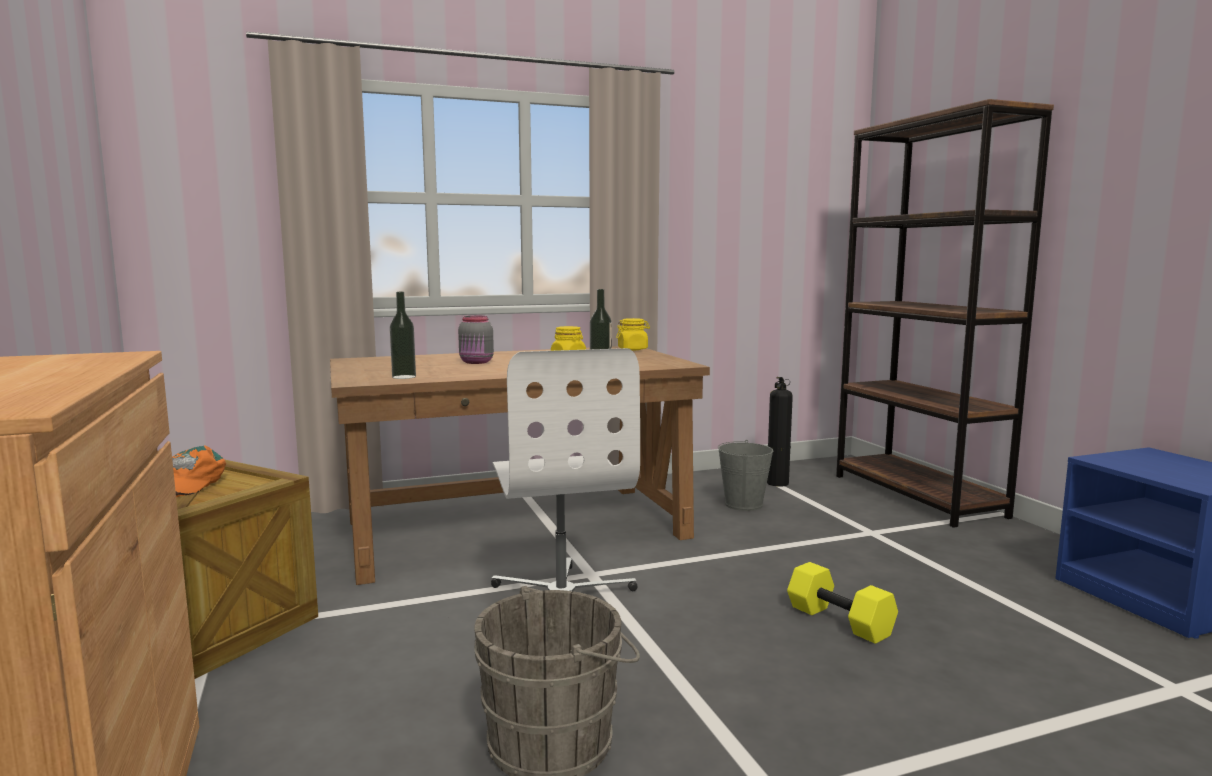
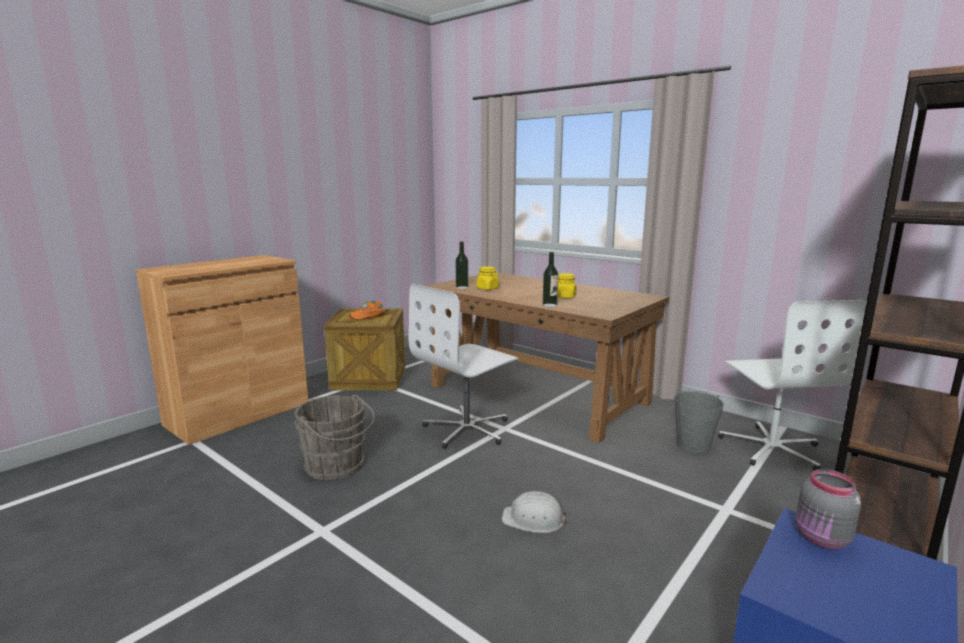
camera: 60 degrees right, 5 degrees up
grey jar [458,316,494,364] -> grey jar moved to [796,469,861,549]
yellow jar [616,318,650,350] -> yellow jar moved to [477,267,499,290]
fire extinguisher [767,377,793,487] -> white office chair [718,300,866,471]
yellow dumbbell [787,562,898,644] -> white hard hat [502,491,569,533]

